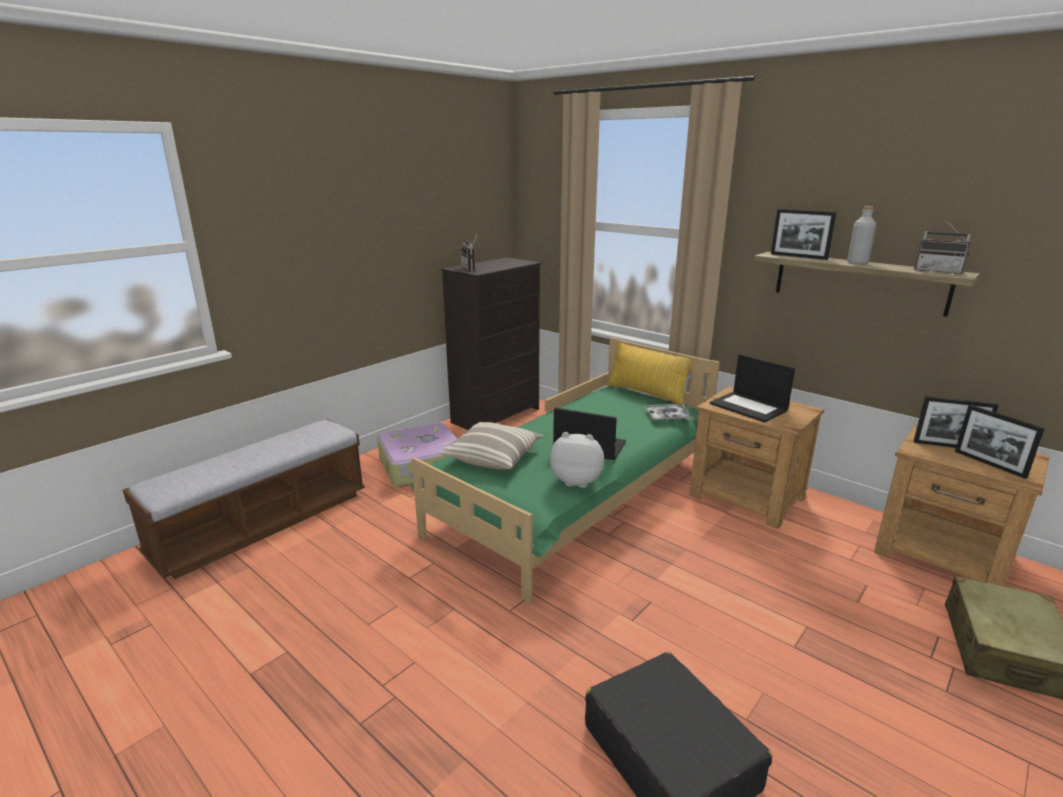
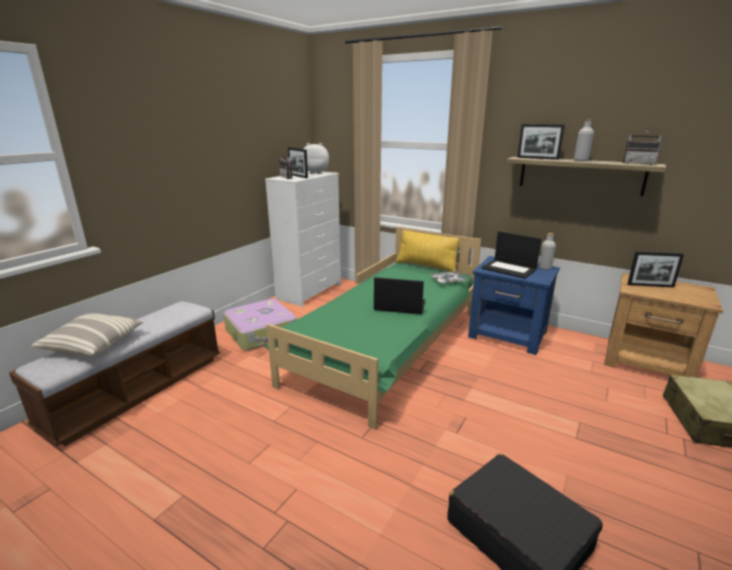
camera: 10 degrees left, 0 degrees up
pillow [440,422,543,470] -> pillow moved to [32,313,145,356]
black dresser [441,257,541,430] -> white dresser [265,171,341,307]
plush toy [550,432,604,488] -> plush toy moved to [304,143,329,174]
brown nightstand [689,386,824,529] -> blue nightstand [468,256,560,355]
picture frame [955,405,1045,479] -> picture frame moved to [288,147,308,178]
none -> grey bottle [538,233,556,270]

